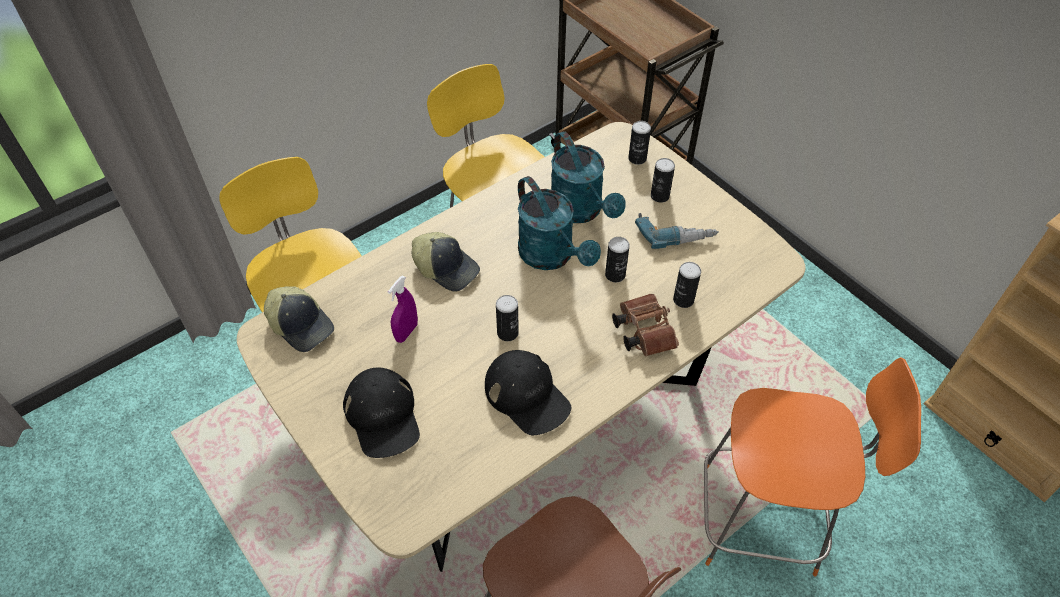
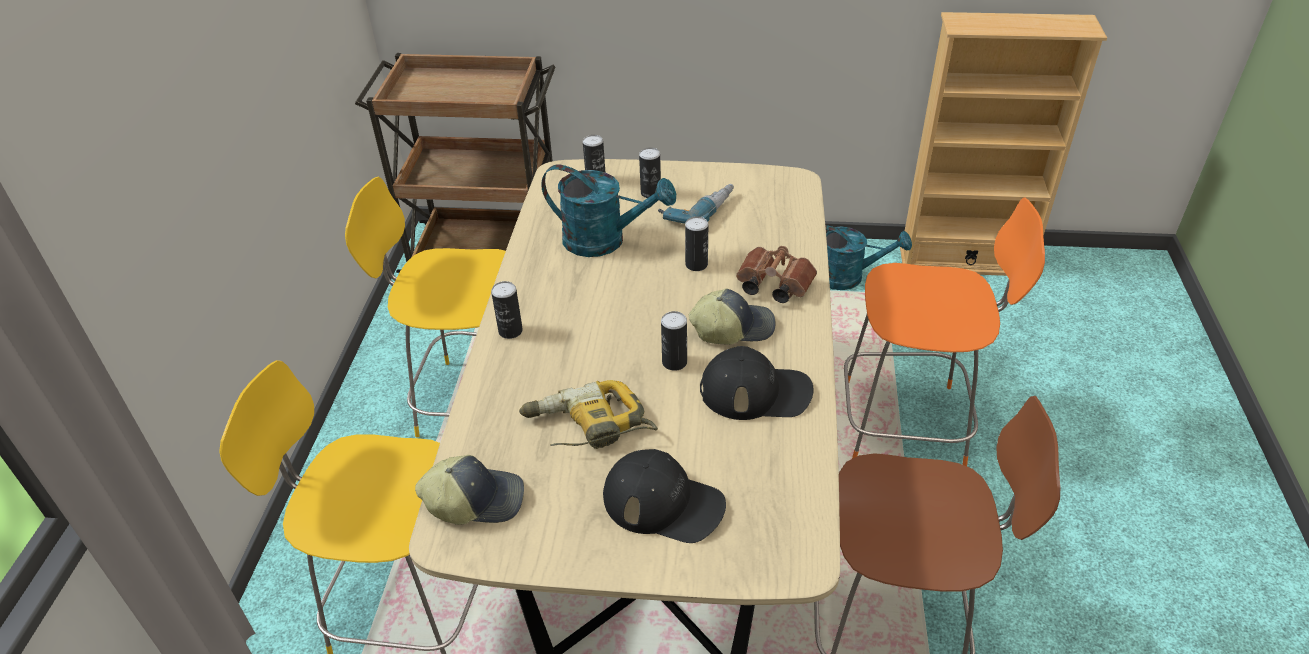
camera: 45 degrees left, 10 degrees down
purple spray bottle [388,276,418,343] -> power drill [519,380,658,449]
cap [412,232,480,291] -> cap moved to [689,288,776,345]
turquoise watering can [518,176,601,270] -> turquoise watering can moved to [825,225,912,290]
can [673,262,701,308] -> can moved to [491,281,523,339]
orange chair [704,357,921,576] -> orange chair turned 45 degrees clockwise [844,197,1045,466]

